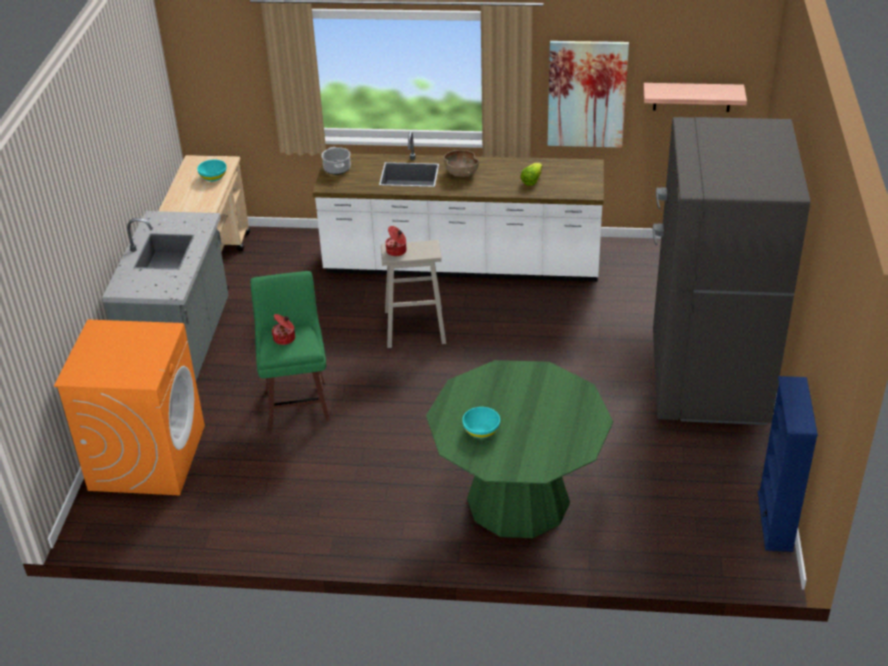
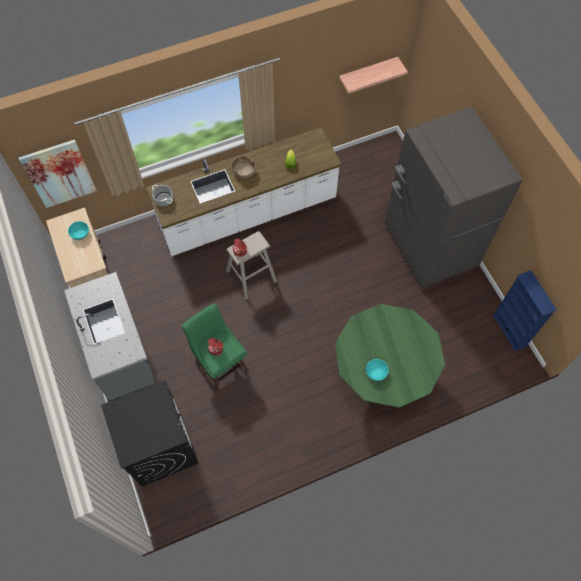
camera: 30 degrees left, 25 degrees up
orange washing machine [54,319,205,495] -> black washing machine [101,380,198,487]
picture [548,41,629,148] -> picture moved to [19,140,97,208]

